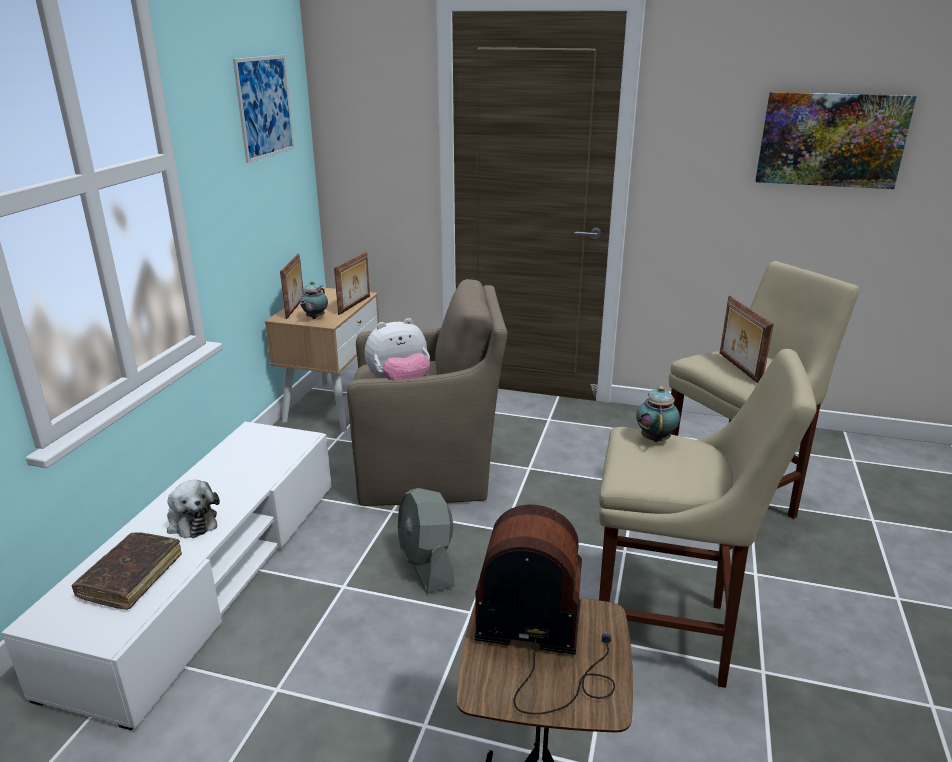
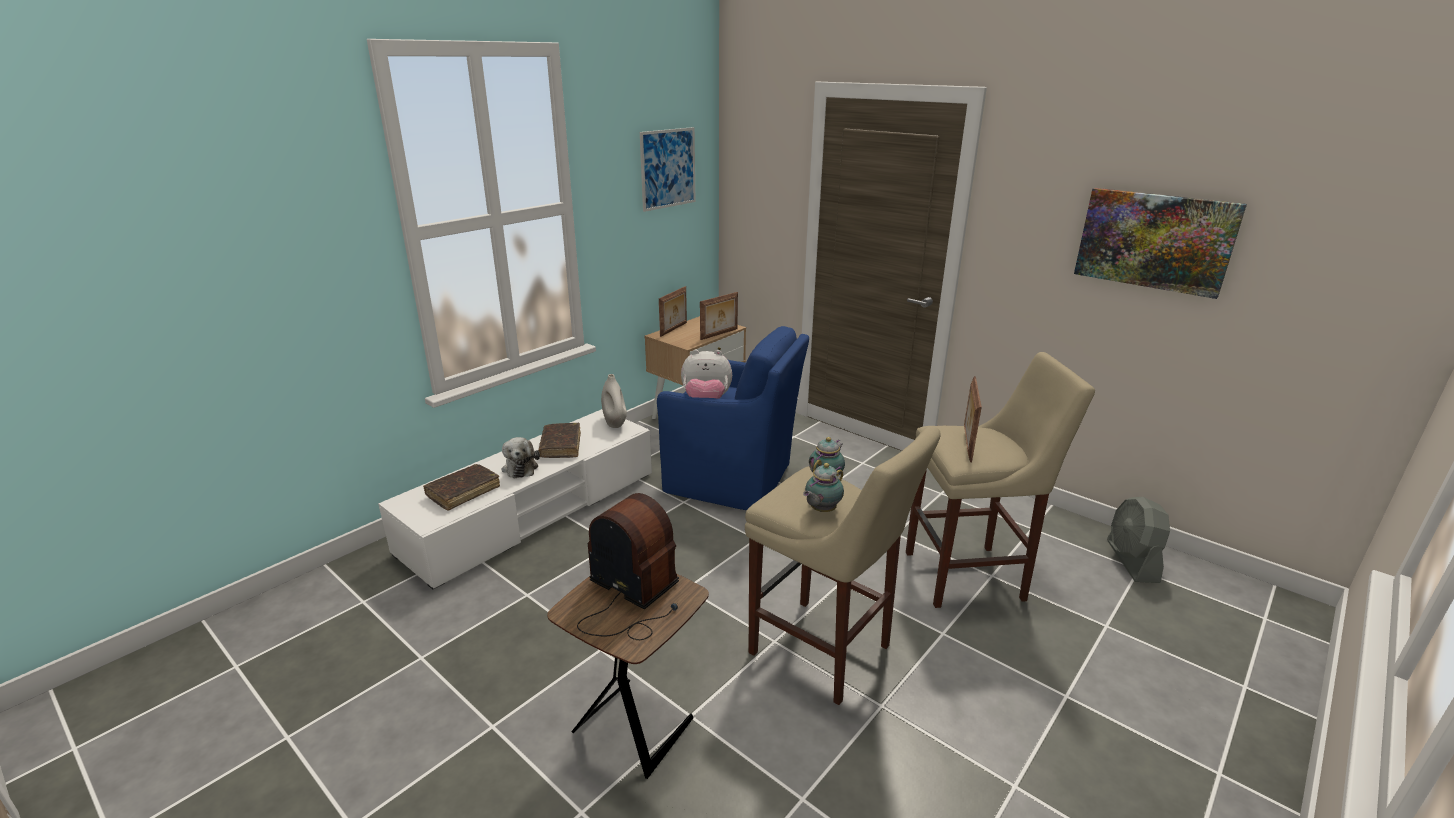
camera: 25 degrees right, 0 degrees up
teapot [300,281,328,319] -> teapot moved to [803,463,844,512]
brown armchair [347,279,507,506] -> blue armchair [657,326,809,510]
grey fan [398,488,455,594] -> grey fan moved to [1107,497,1170,583]
none -> brown book [538,423,581,458]
none -> white vase [601,374,627,428]

